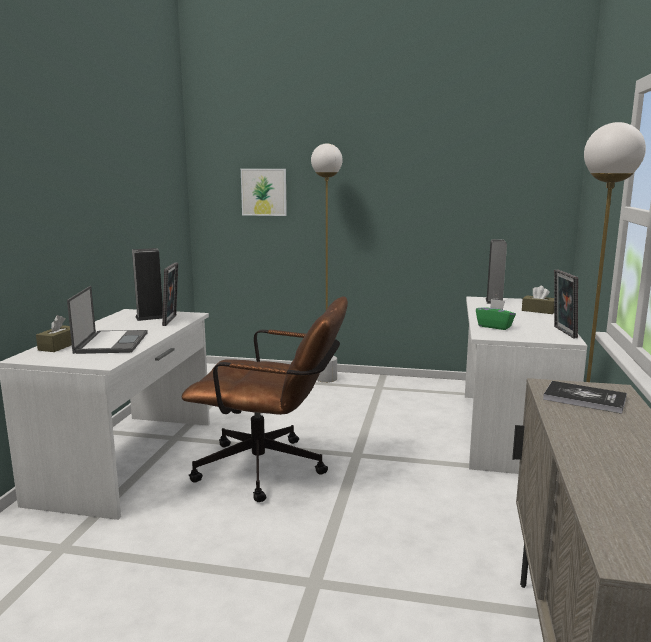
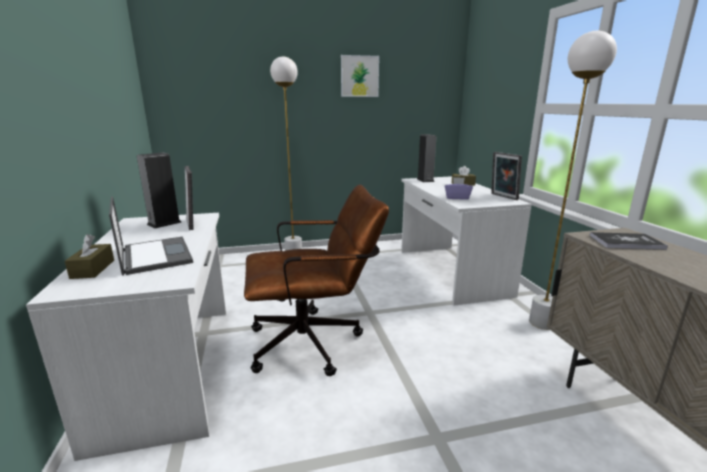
camera: 25 degrees left, 5 degrees up
picture [241,169,287,216] -> picture moved to [341,55,379,97]
green tissue box [476,299,516,330] -> purple tissue box [445,177,473,200]

